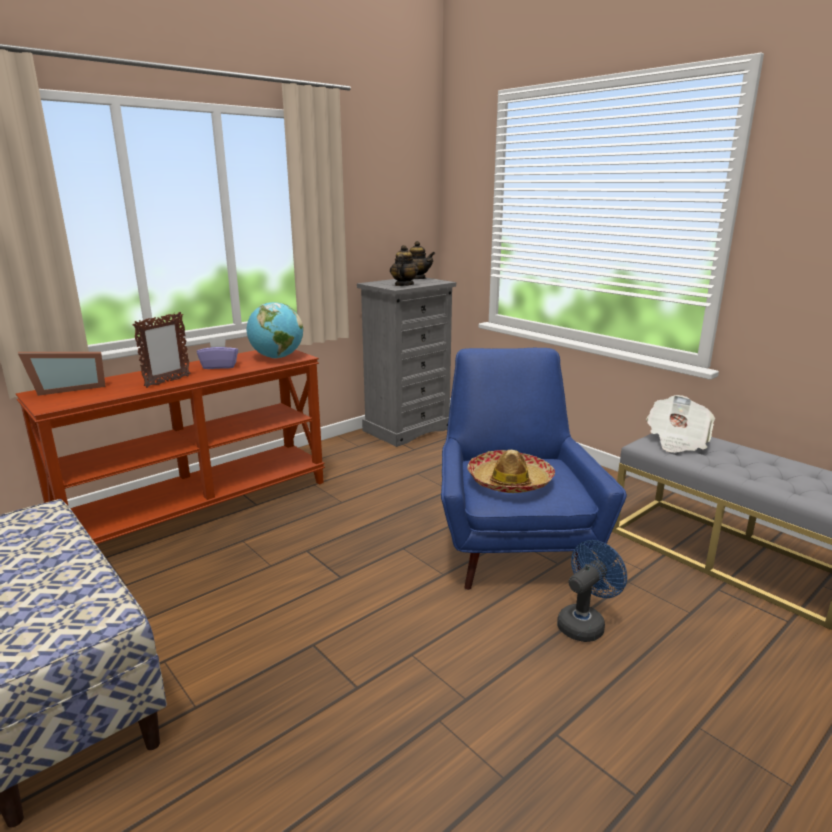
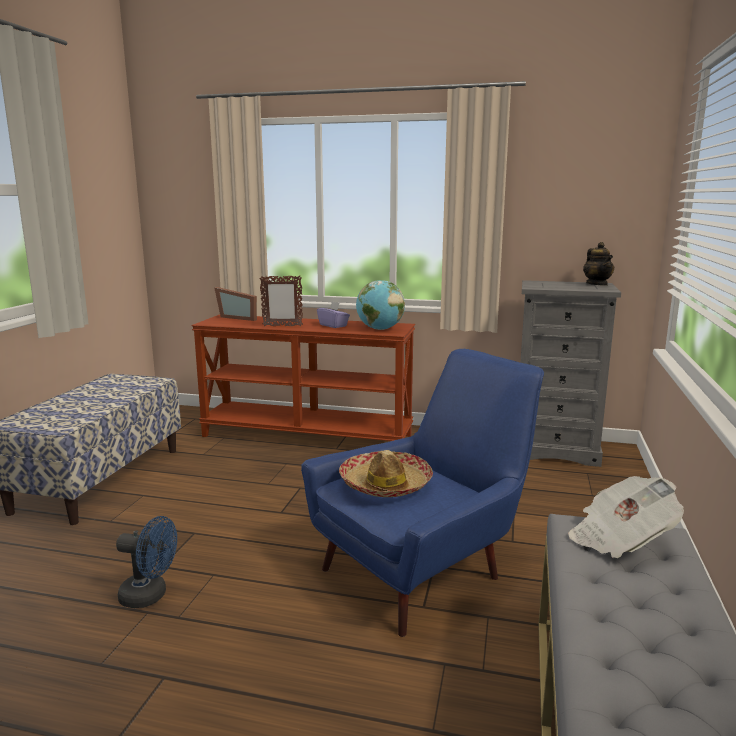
camera: 55 degrees right, 5 degrees down
teapot [390,245,419,286] -> none
blue fan [557,540,627,642] -> blue fan moved to [116,516,177,608]

